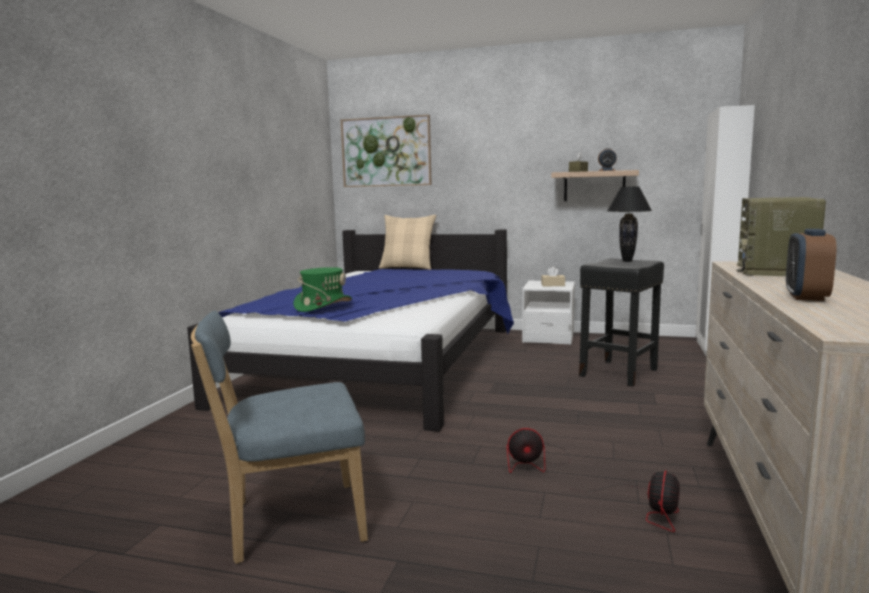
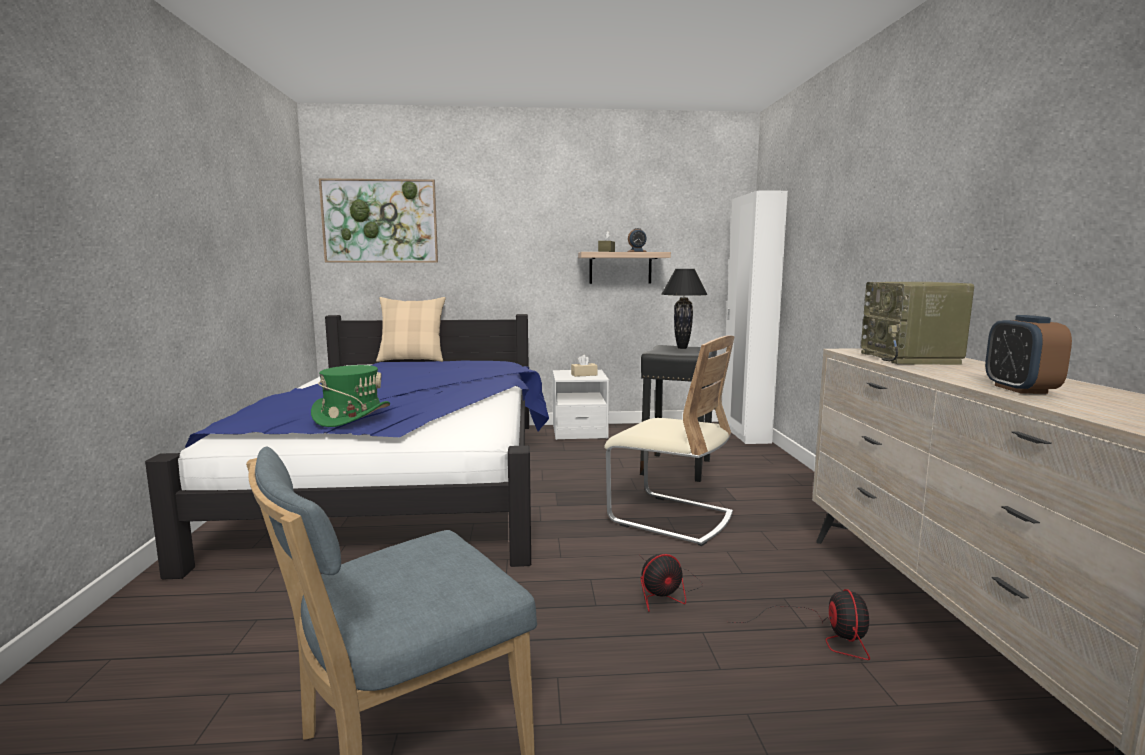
camera: 20 degrees left, 0 degrees up
none -> beige chair [604,335,735,546]

